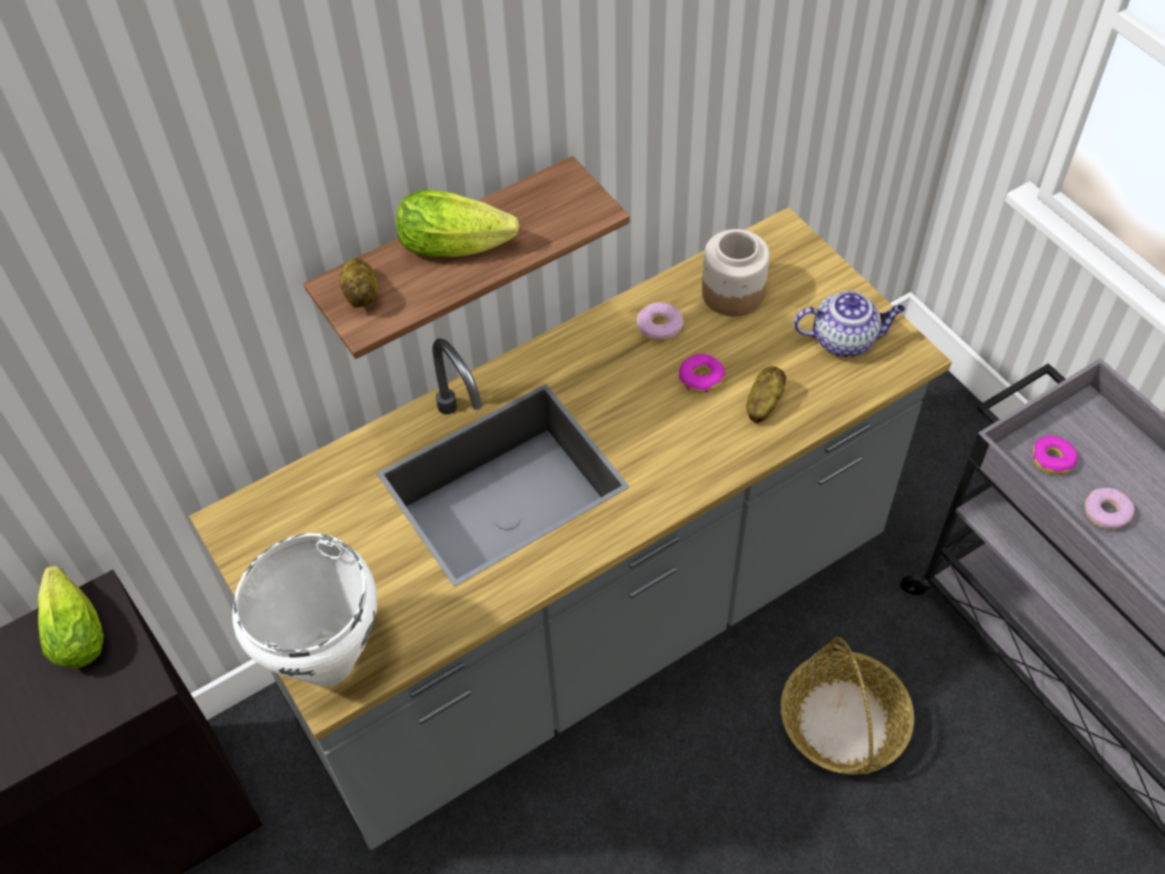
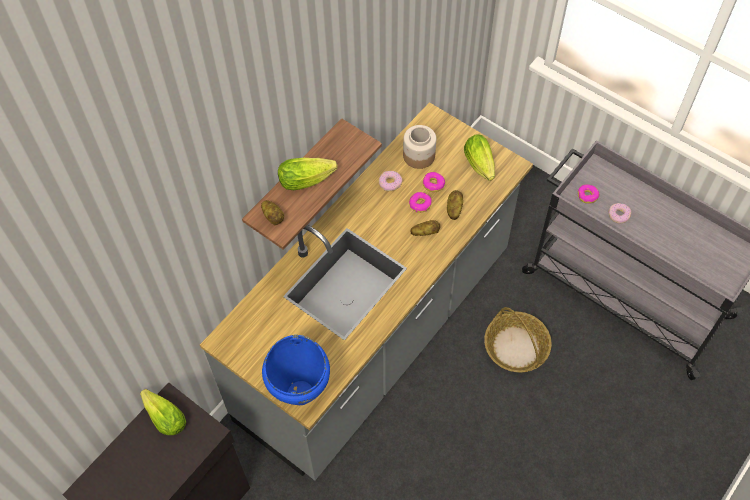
camera: 20 degrees left, 5 degrees up
white cooking pot [232,533,377,686] -> blue cooking pot [262,335,330,405]
teapot [793,291,905,357] -> lettuce [464,134,495,181]
none -> potato [410,220,440,236]
none -> donut [423,172,445,192]

